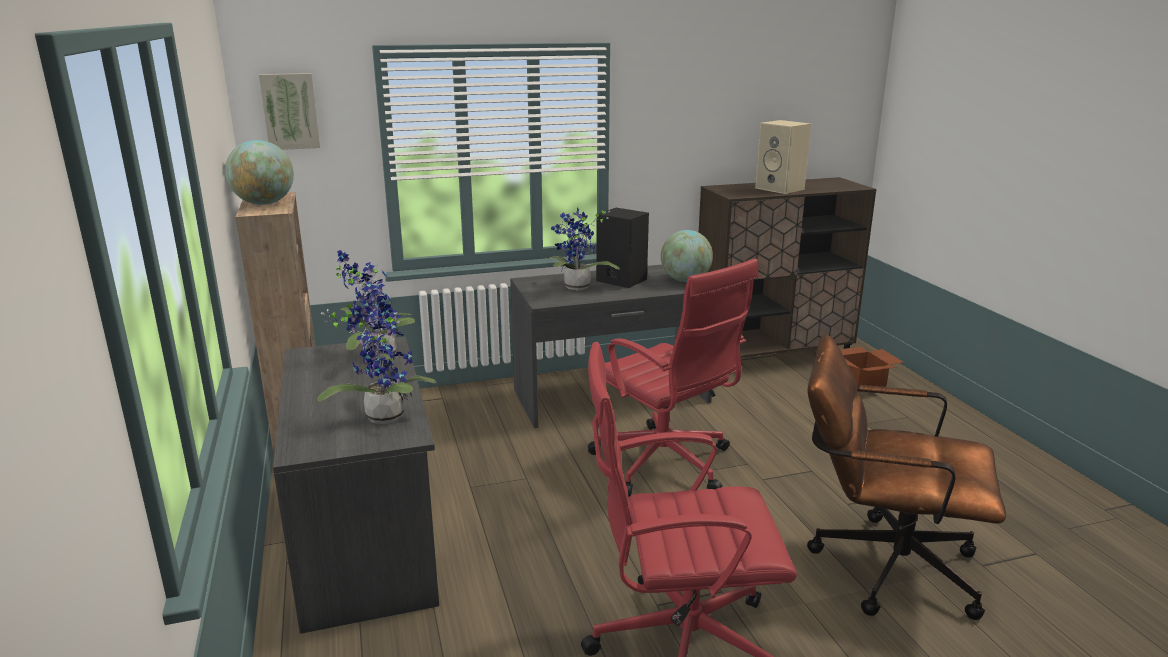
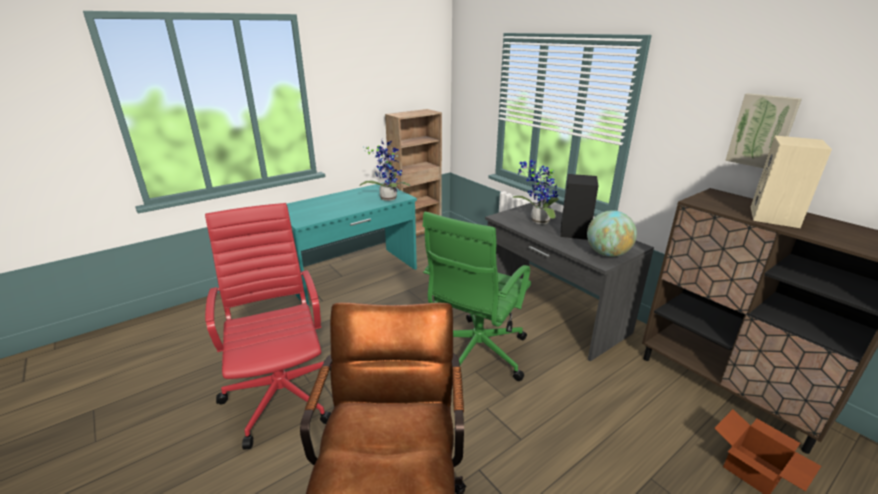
camera: 70 degrees right, 5 degrees up
globe [225,140,294,205] -> none
picture [259,73,320,150] -> picture moved to [725,93,802,168]
grey desk [273,337,439,634] -> turquoise desk [287,182,417,305]
potted plant [317,287,436,424] -> none
red office chair [588,259,758,496] -> green office chair [423,212,531,385]

